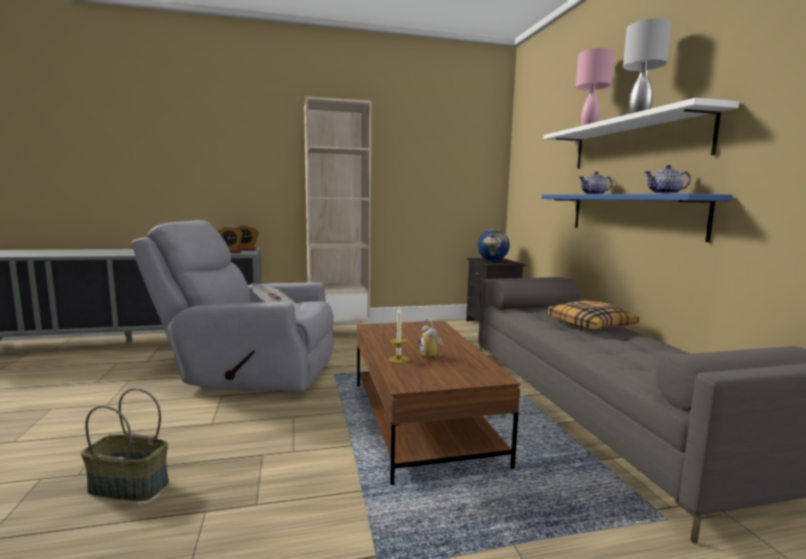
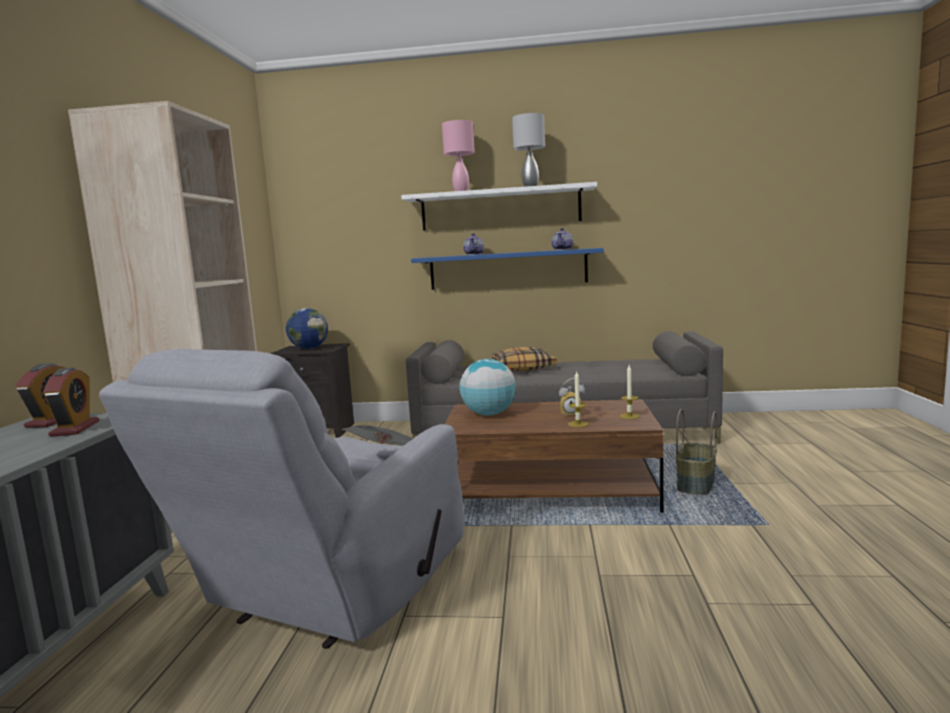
camera: 70 degrees left, 0 degrees up
basket [81,388,169,501] -> basket moved to [676,409,717,495]
none -> globe [460,359,516,416]
none -> candle [620,365,640,419]

